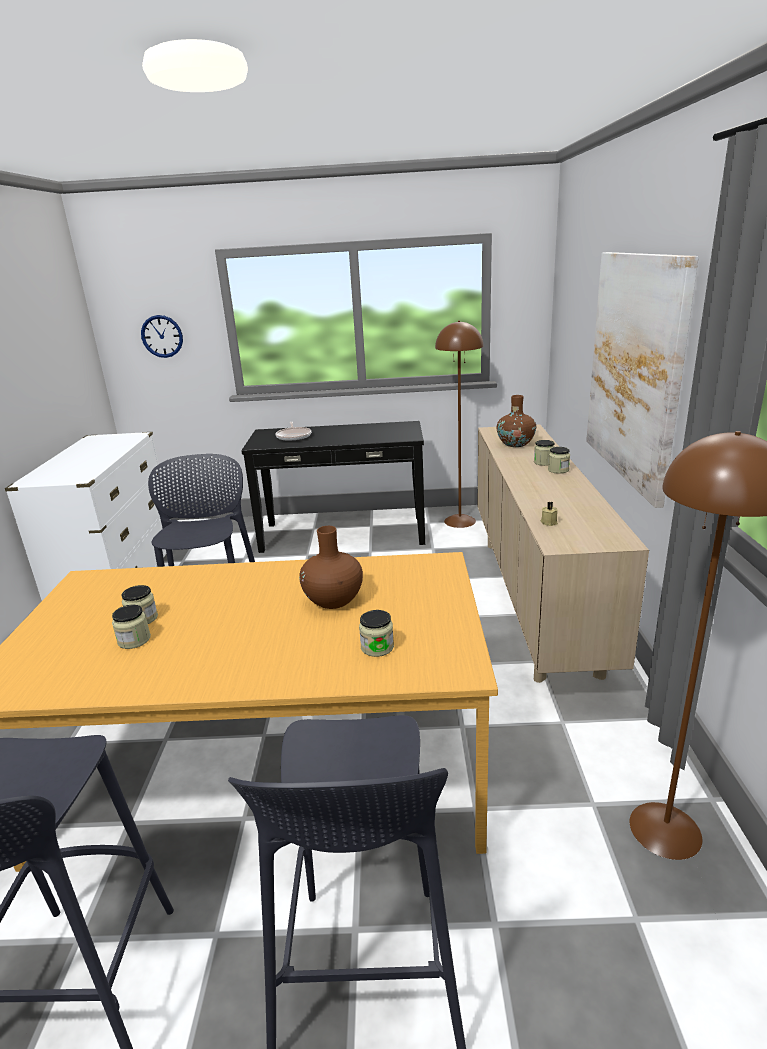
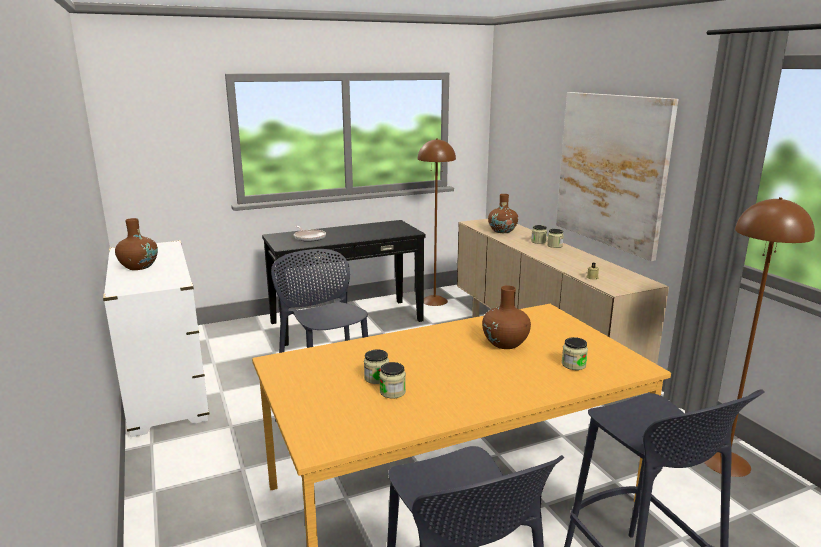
camera: 25 degrees left, 5 degrees down
wall clock [141,315,183,358] -> none
none -> brown vase [115,218,158,270]

